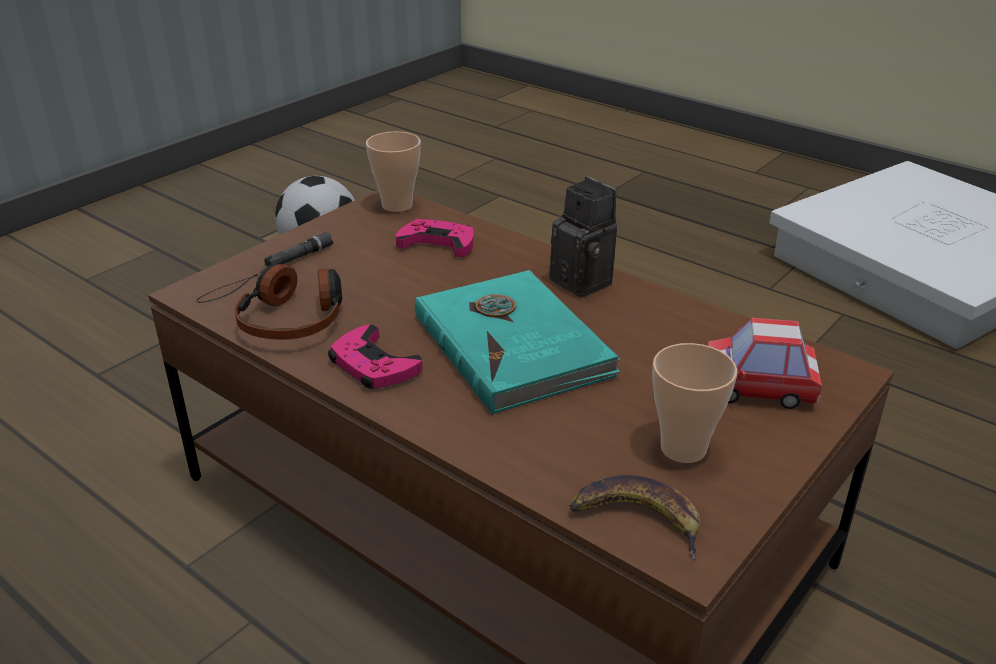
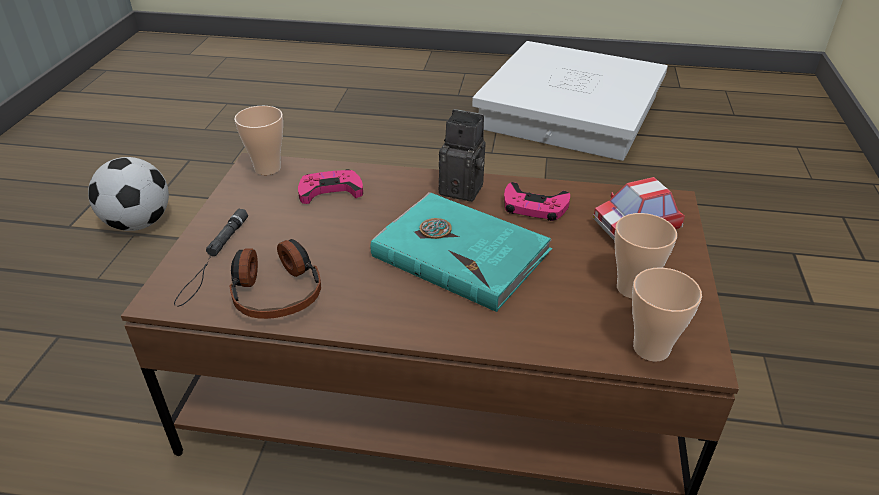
camera: 30 degrees left, 5 degrees up
pink game controller [328,324,423,389] -> pink game controller moved to [504,182,570,221]
banana [569,475,700,560] -> cup [632,268,702,361]

